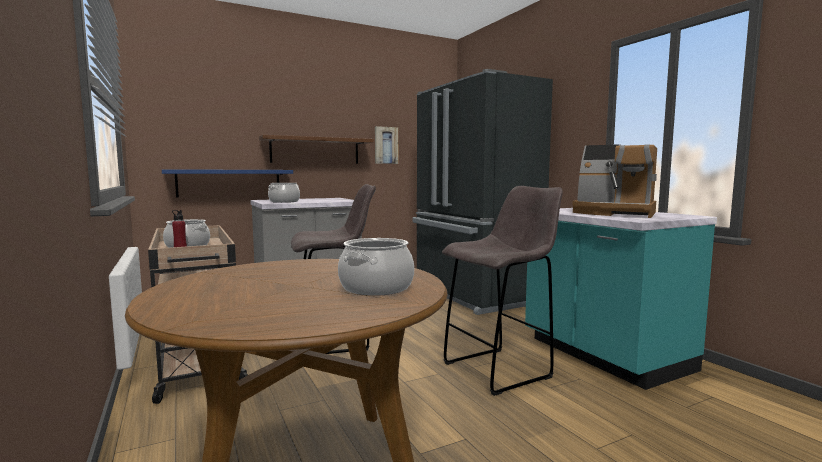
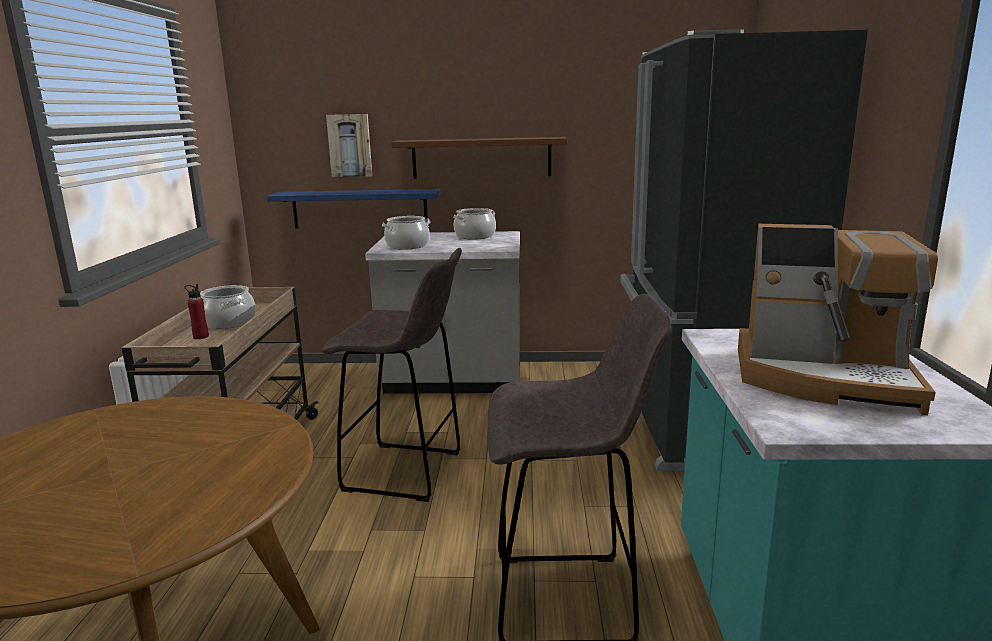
camera: 30 degrees right, 10 degrees up
cooking pot [338,238,414,296] -> cooking pot moved to [453,208,496,239]
picture [375,126,398,164] -> picture moved to [326,114,372,177]
coffee machine [572,144,657,218] -> coffee machine turned 45 degrees counterclockwise [738,224,938,415]

